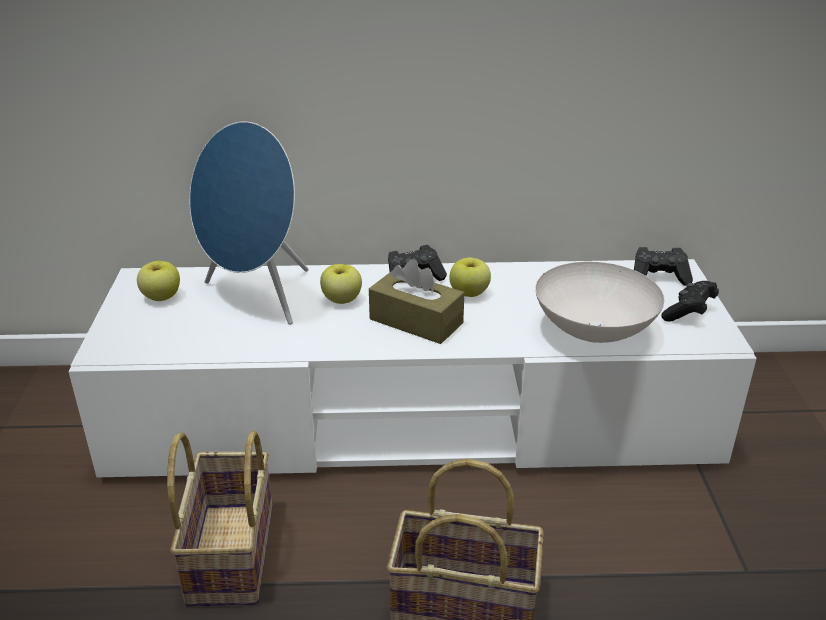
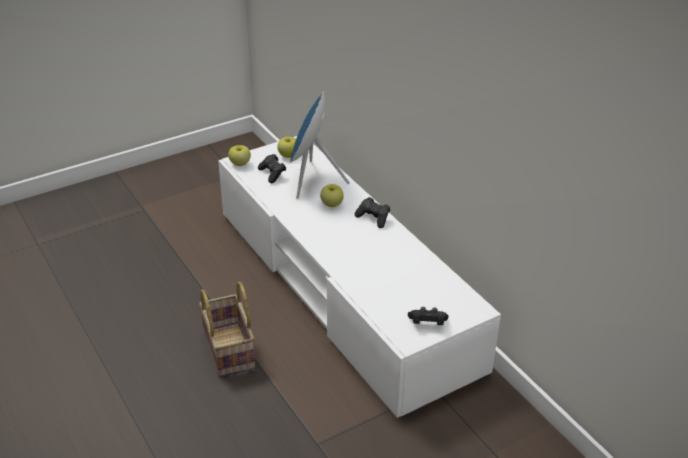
camera: 60 degrees right, 5 degrees up
basket [167,431,273,606] -> none
brown tissue box [369,259,464,344] -> none
apple [450,258,491,297] -> apple moved to [228,145,251,166]
white bowl [535,262,664,343] -> none
black game controller [634,247,693,286] -> black game controller moved to [258,154,286,183]

